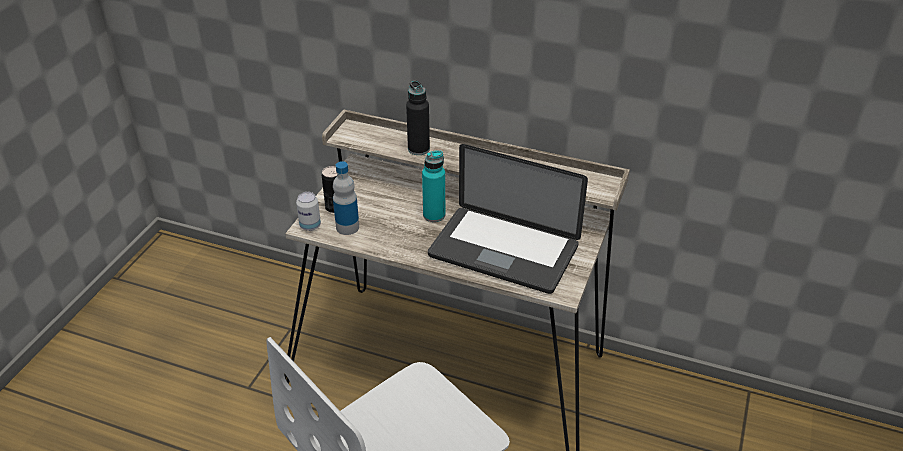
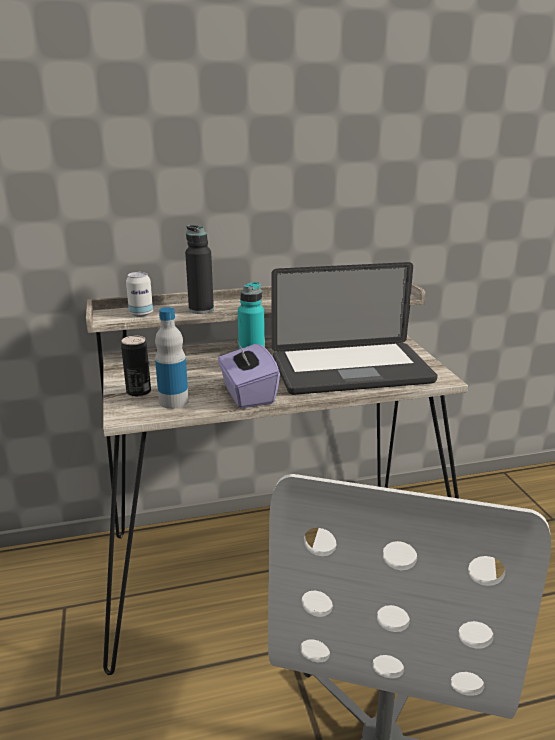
camera: 35 degrees left, 15 degrees down
can [296,192,321,231] -> can moved to [126,272,153,317]
none -> purple tissue box [218,340,280,408]

